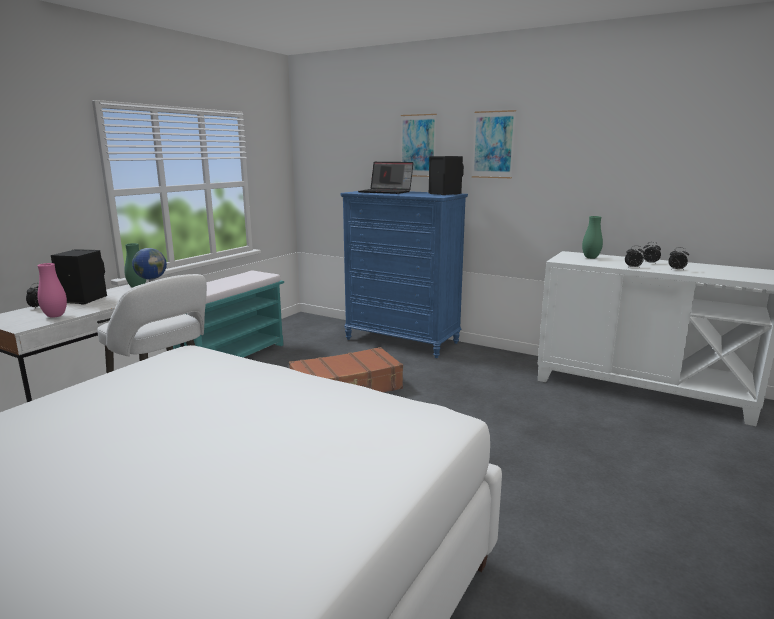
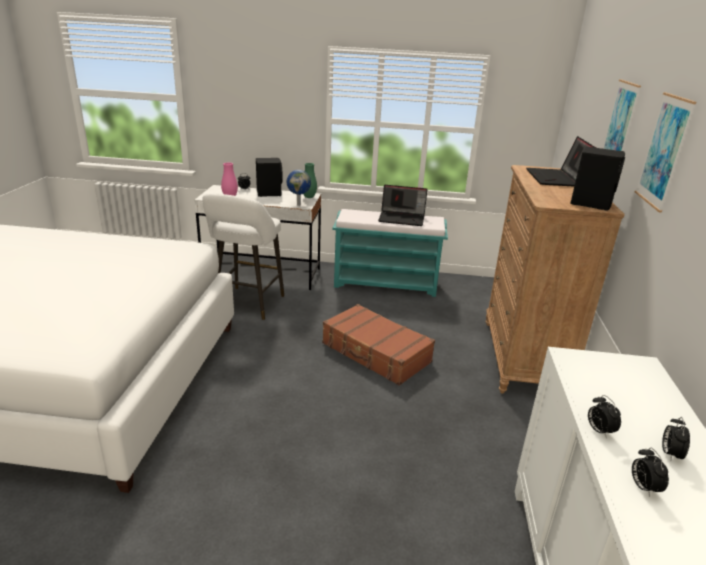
camera: 65 degrees right, 10 degrees up
blue dresser [340,191,468,358] -> brown dresser [485,165,625,393]
green vase [582,216,603,259] -> none
none -> laptop [378,185,427,226]

